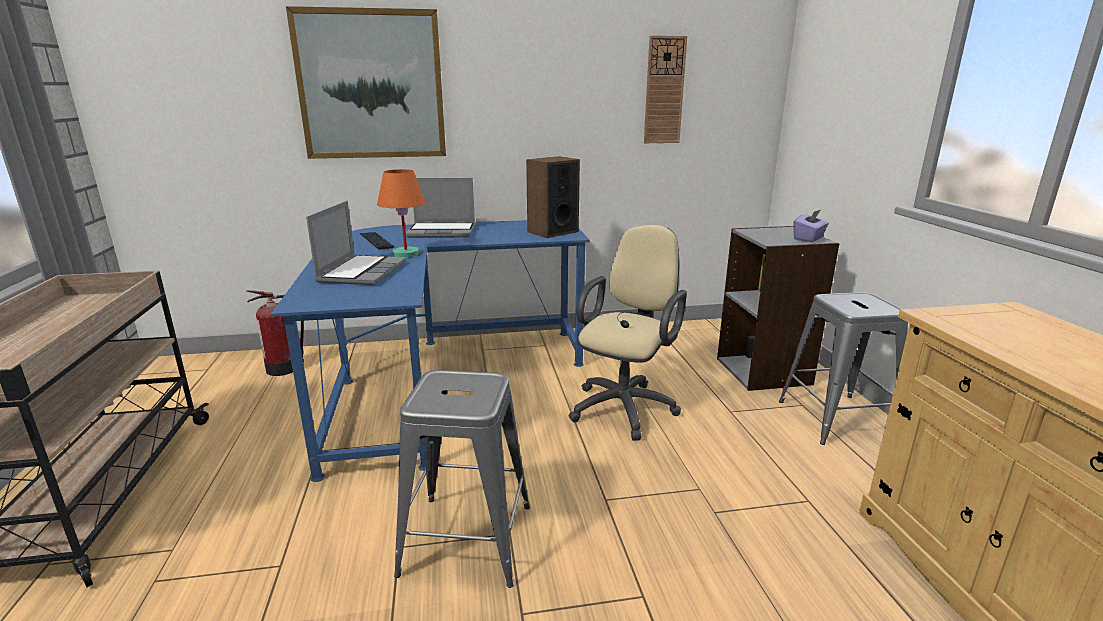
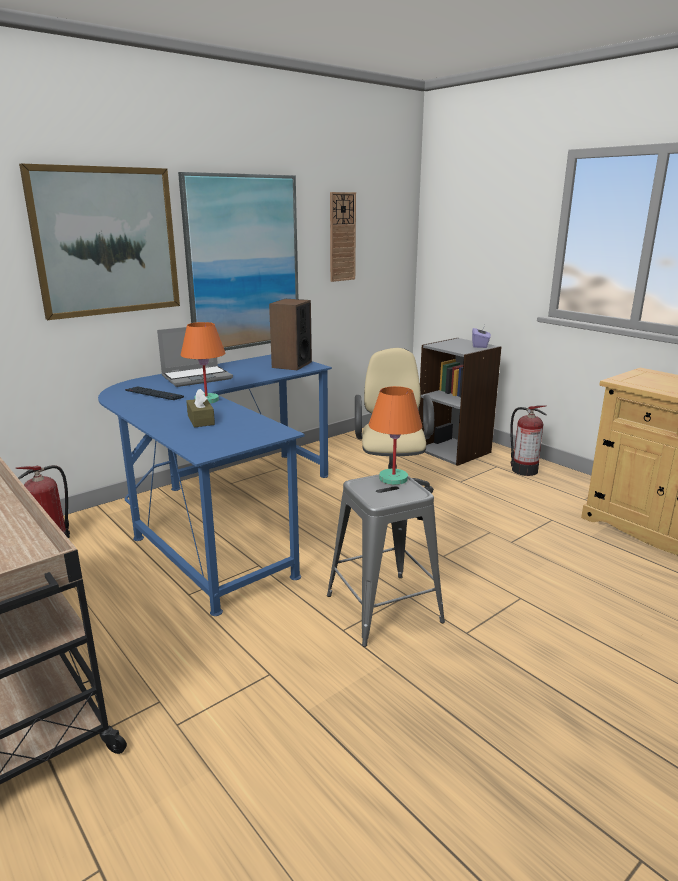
camera: 30 degrees left, 0 degrees up
laptop [306,201,406,285] -> brown tissue box [186,389,215,427]
grey stool [779,292,908,445] -> fire extinguisher [510,405,547,476]
none -> picture [178,172,298,351]
none -> orange table lamp [369,386,422,485]

